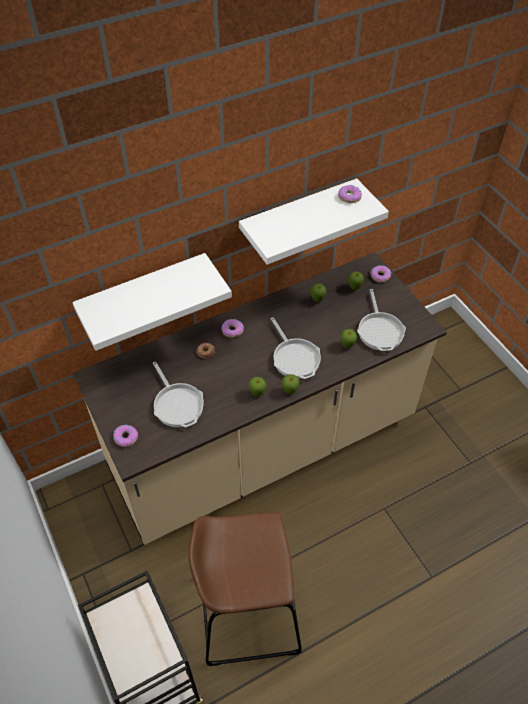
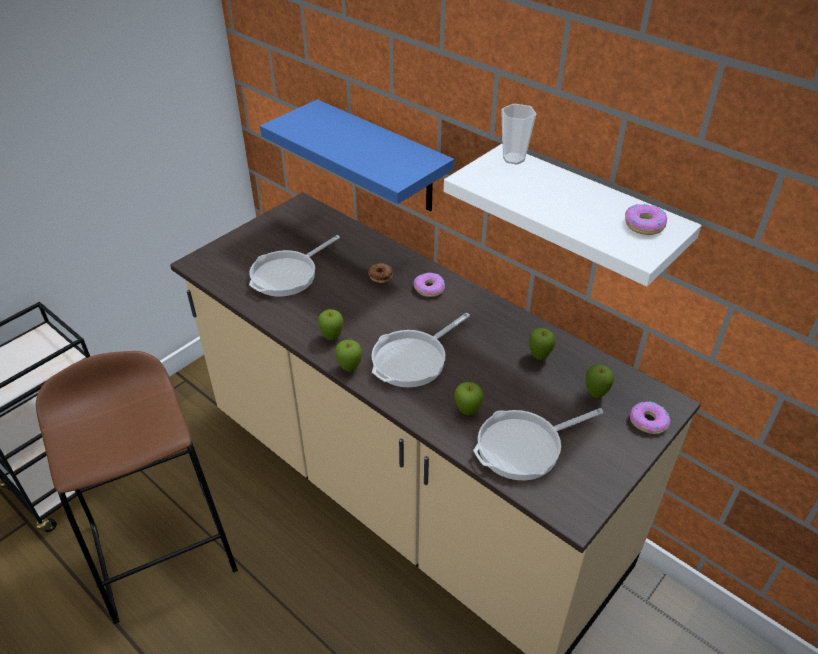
camera: 70 degrees right, 10 degrees down
white shelf [72,253,232,351] -> blue shelf [260,99,454,211]
donut [113,425,138,447] -> none
none -> cup [501,104,536,164]

